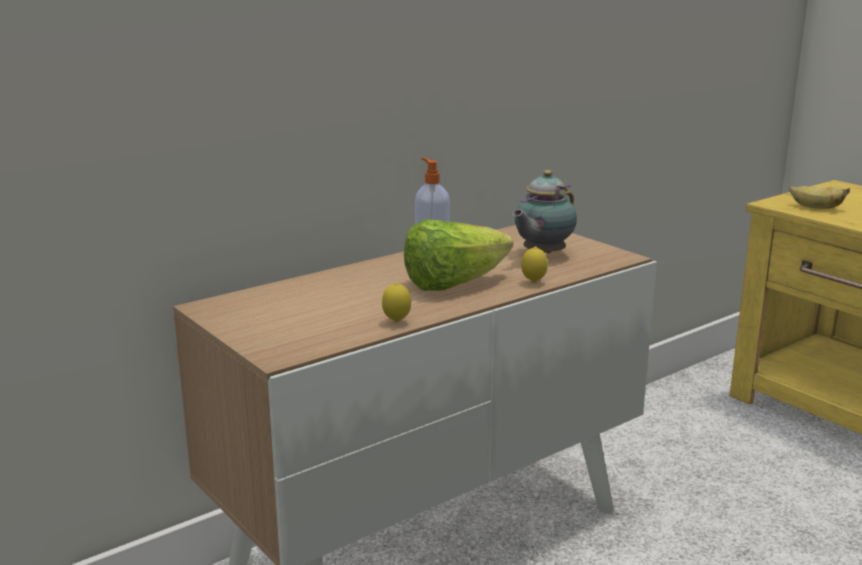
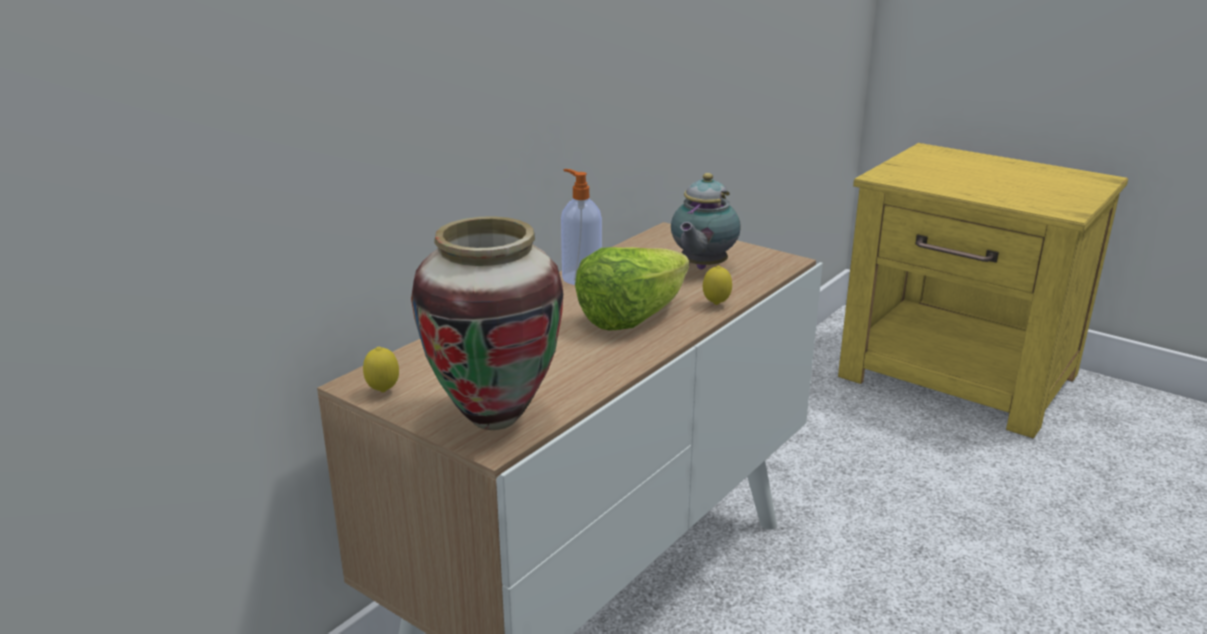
camera: 15 degrees left, 5 degrees up
lemon [382,283,411,322] -> lemon moved to [363,347,399,392]
banana [789,186,850,209] -> none
none -> vase [411,216,563,430]

